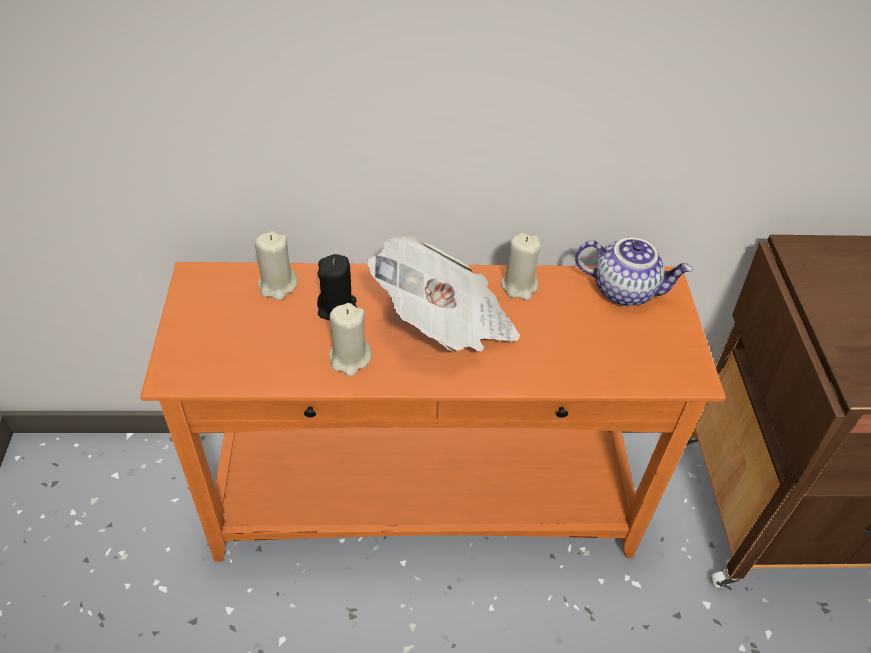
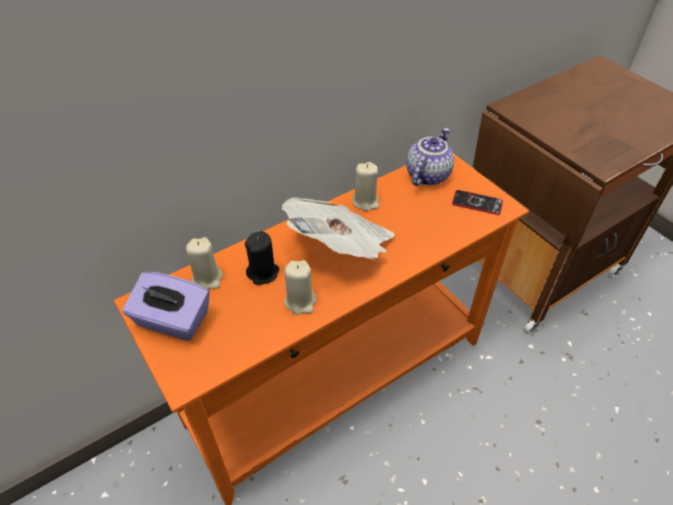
camera: 30 degrees left, 0 degrees up
teapot [575,238,693,306] -> teapot turned 45 degrees counterclockwise [406,128,454,186]
none -> purple tissue box [122,272,210,341]
none -> phone [452,190,503,215]

